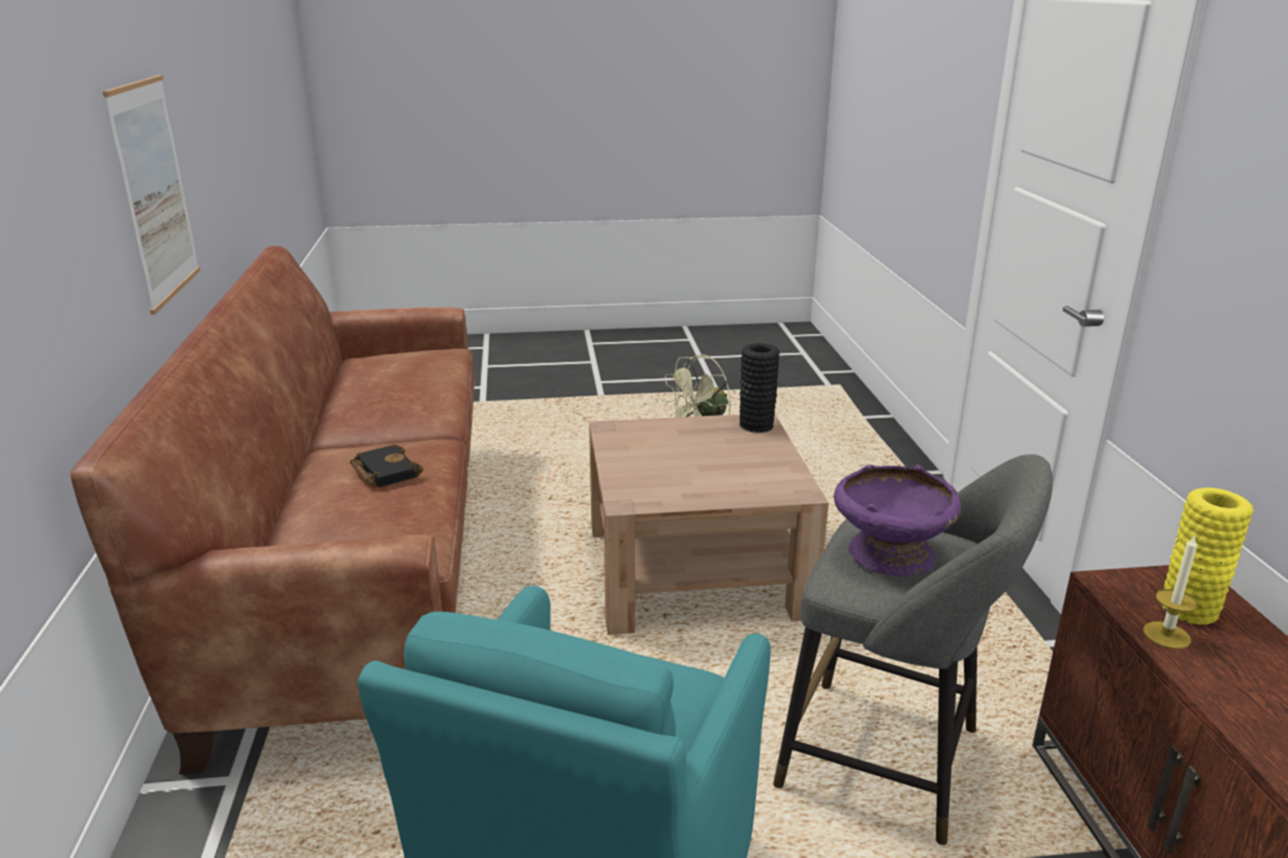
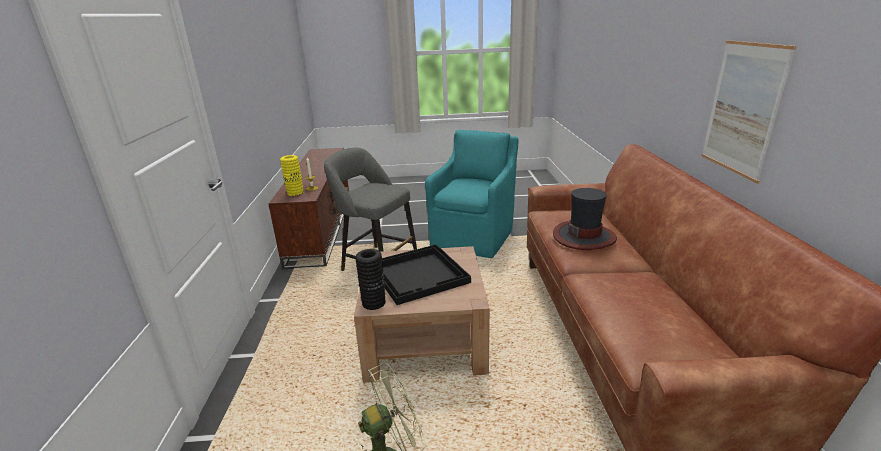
camera: 175 degrees left, 0 degrees up
black book [350,444,424,488] -> hat [553,188,617,250]
purple bowl [834,465,961,576] -> none
none -> black tray [382,244,471,305]

